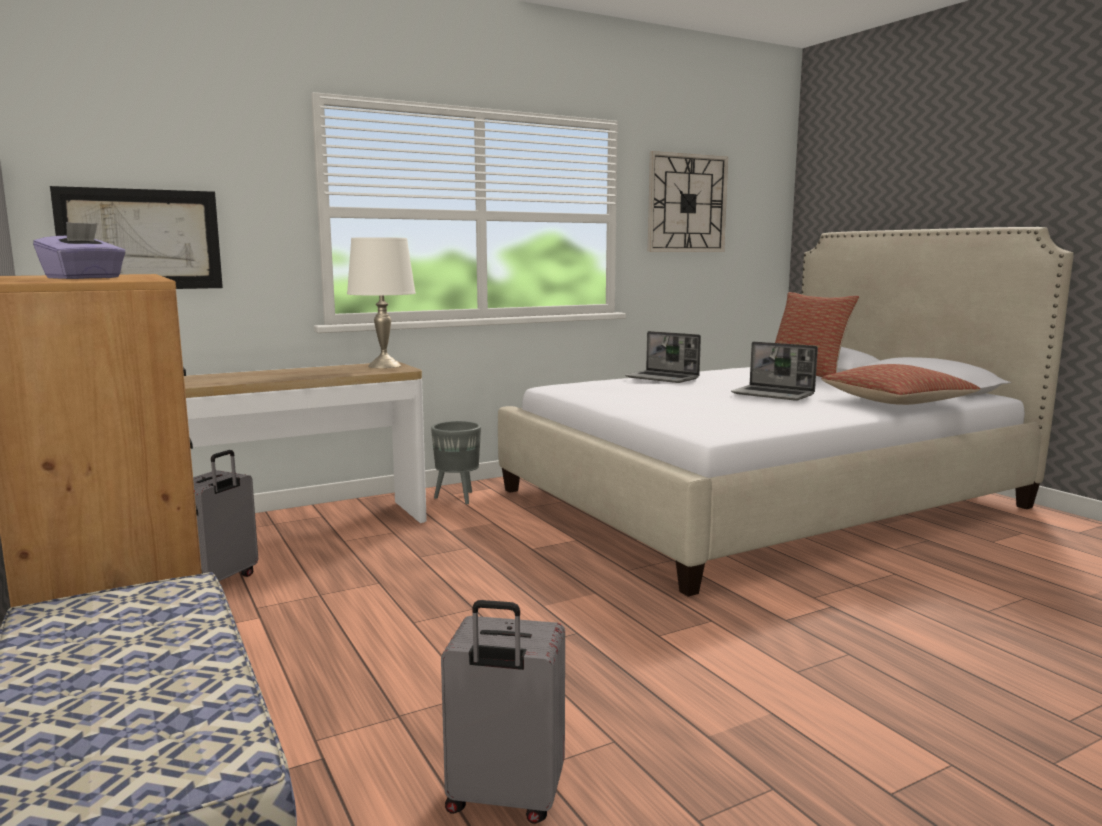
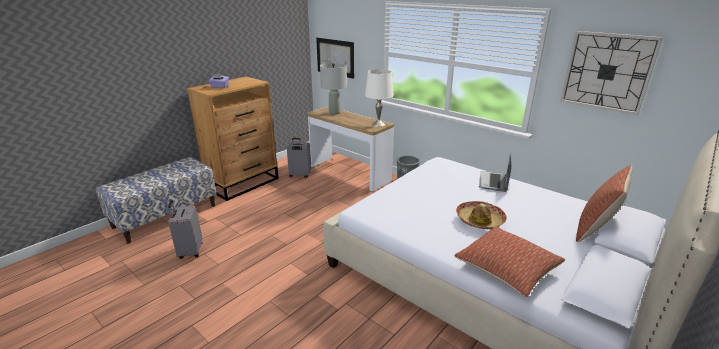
camera: 70 degrees right, 15 degrees up
laptop [731,341,818,401] -> hat [456,201,507,229]
none -> grey table lamp [320,63,347,115]

